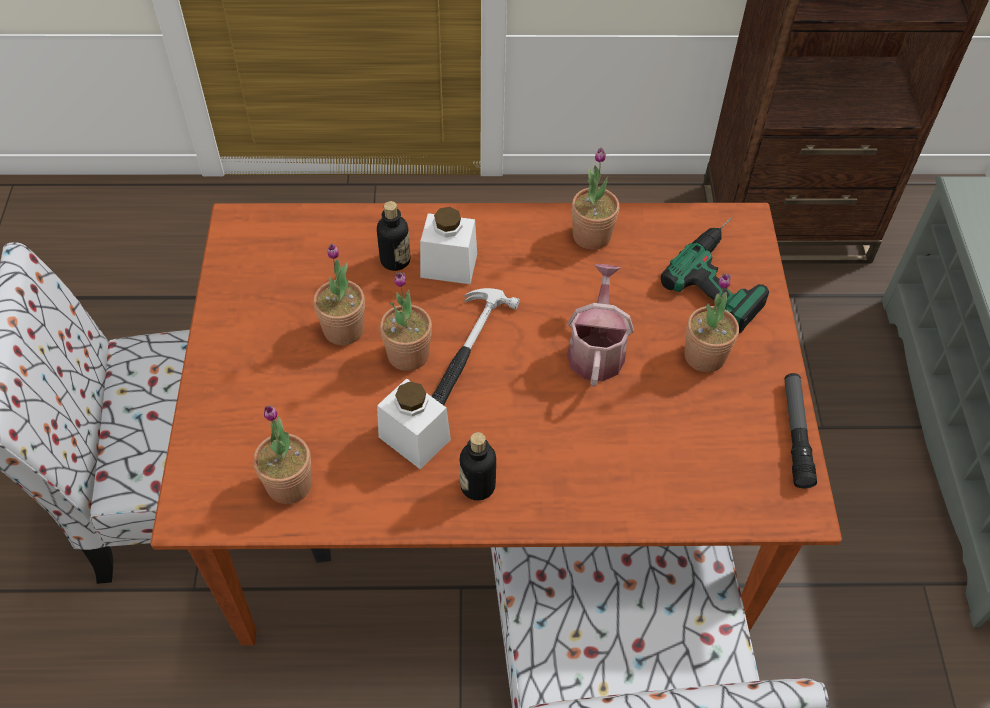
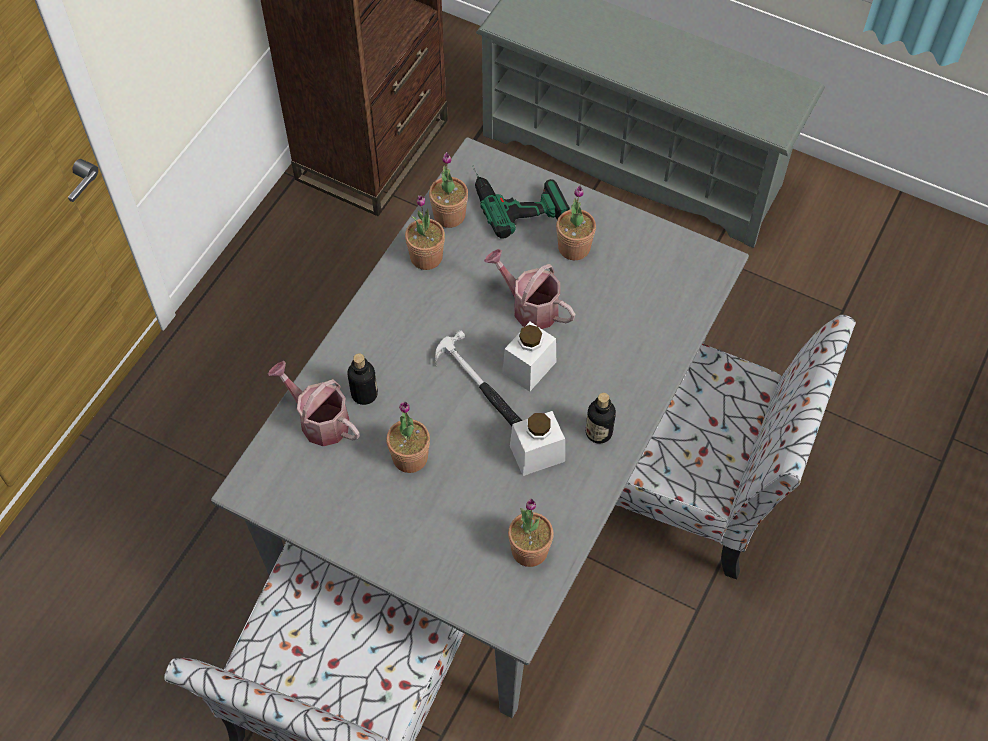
camera: 60 degrees left, 5 degrees up
brown dining table [150,203,842,646] -> grey dining table [211,137,749,718]
potted plant [380,272,432,371] -> potted plant moved to [429,152,468,228]
white jar [420,207,477,284] -> white jar moved to [502,322,556,392]
flashlight [784,373,817,488] -> none
none -> watering can [268,361,360,446]

